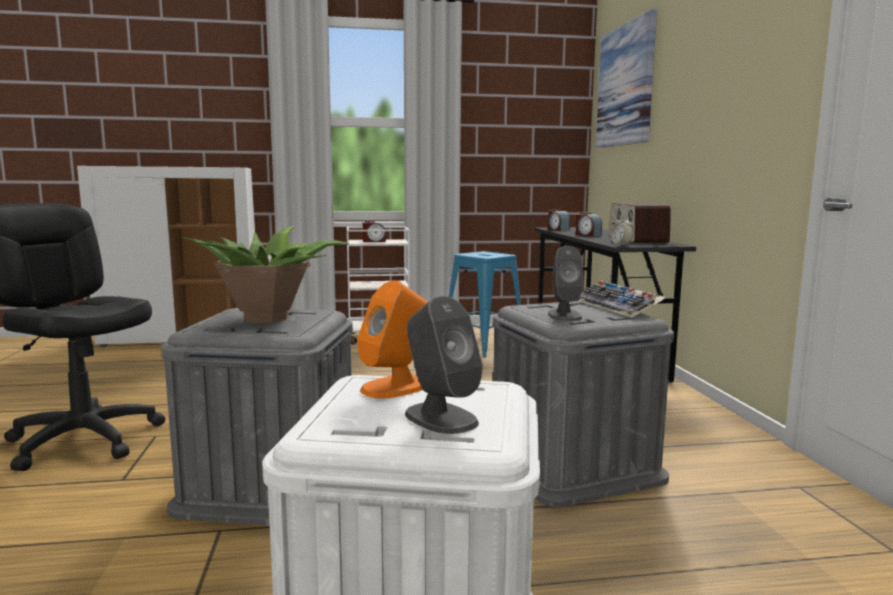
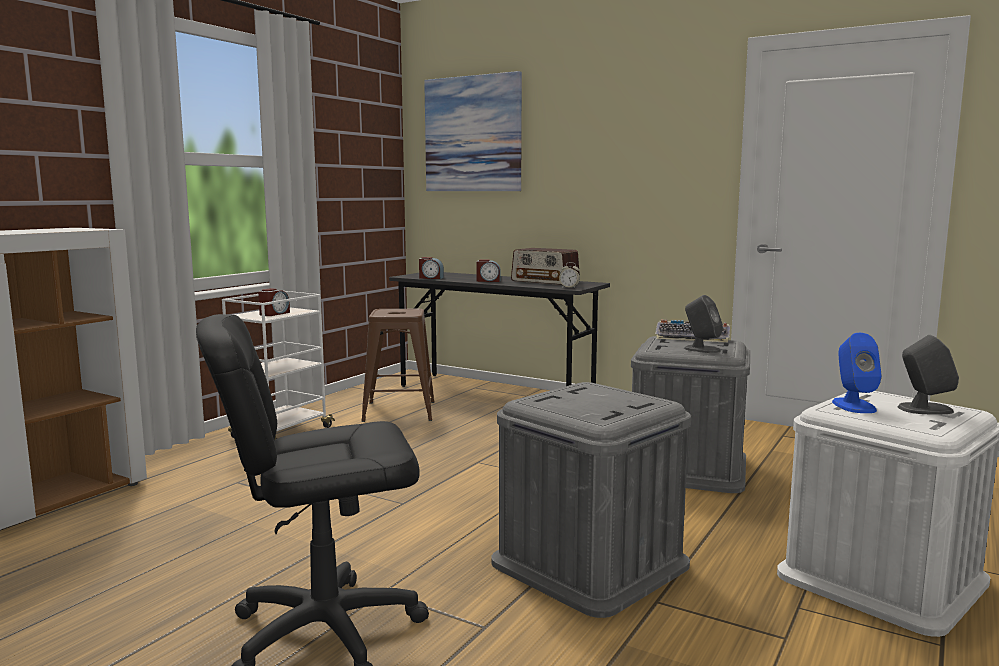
camera: 50 degrees left, 0 degrees up
potted plant [179,226,349,323] -> none
orange speaker [357,280,427,399] -> blue speaker [832,333,882,413]
blue stool [449,251,521,357] -> brown stool [361,309,435,422]

